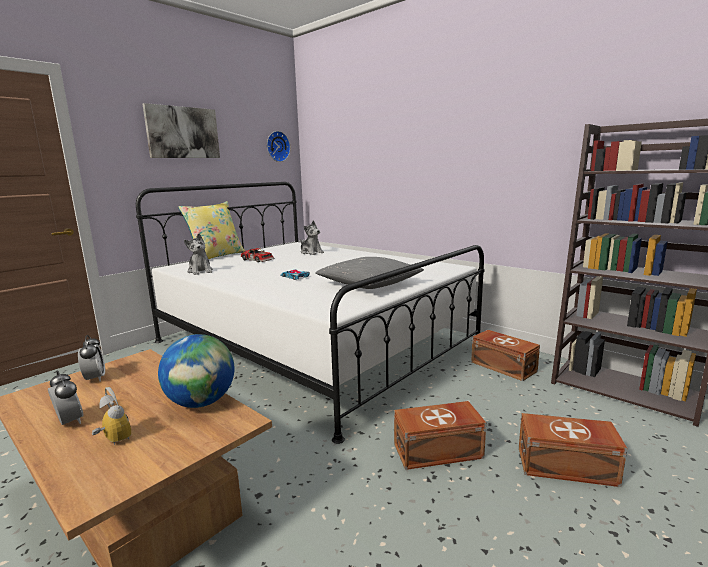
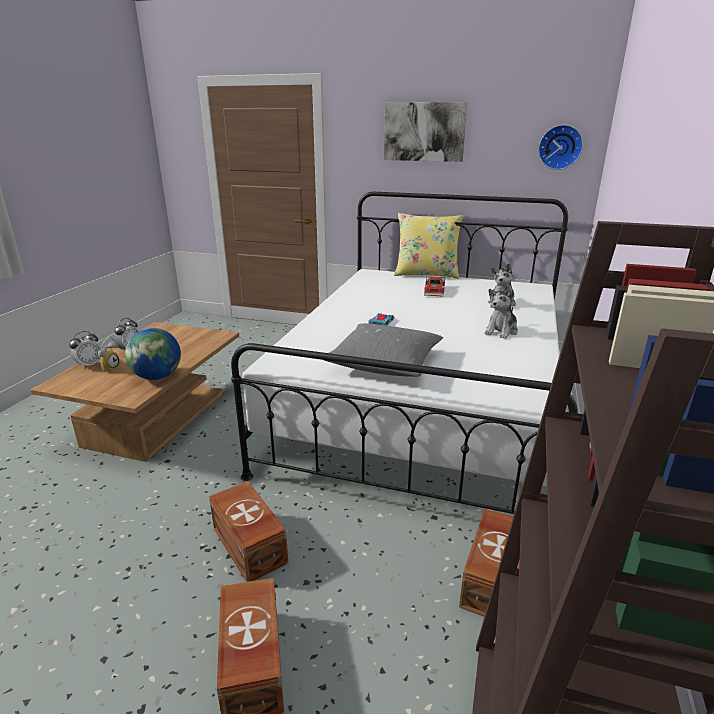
camera: 65 degrees right, 10 degrees up
alarm clock [78,335,105,382] -> alarm clock moved to [69,331,101,369]
plush toy [184,234,213,275] -> plush toy moved to [484,286,518,339]

